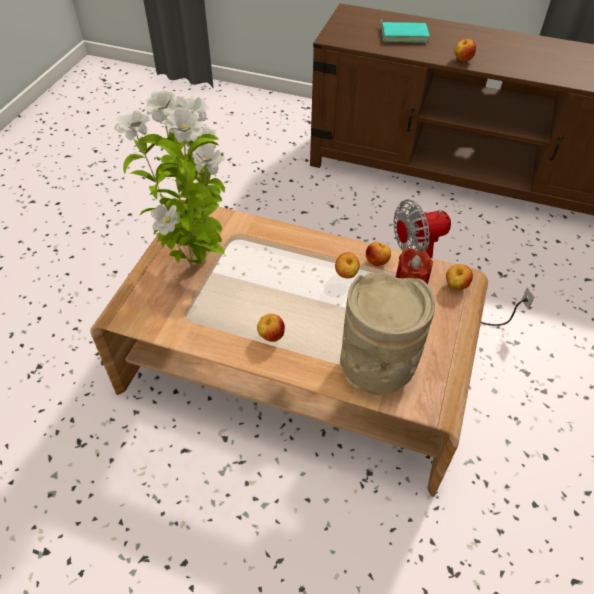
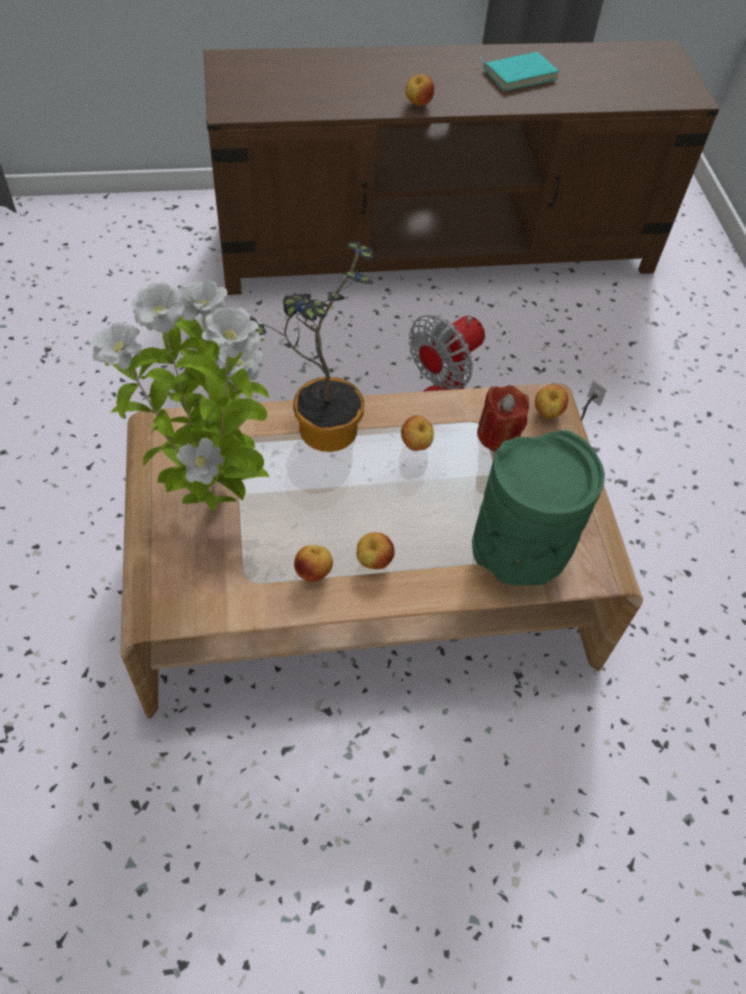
camera: 30 degrees left, 5 degrees up
beige vase [340,272,435,396] -> green vase [472,430,605,585]
apple [366,242,391,266] -> apple moved to [294,545,333,582]
turquoise book [380,18,430,43] -> turquoise book moved to [478,52,559,91]
none -> potted plant [249,241,373,452]

